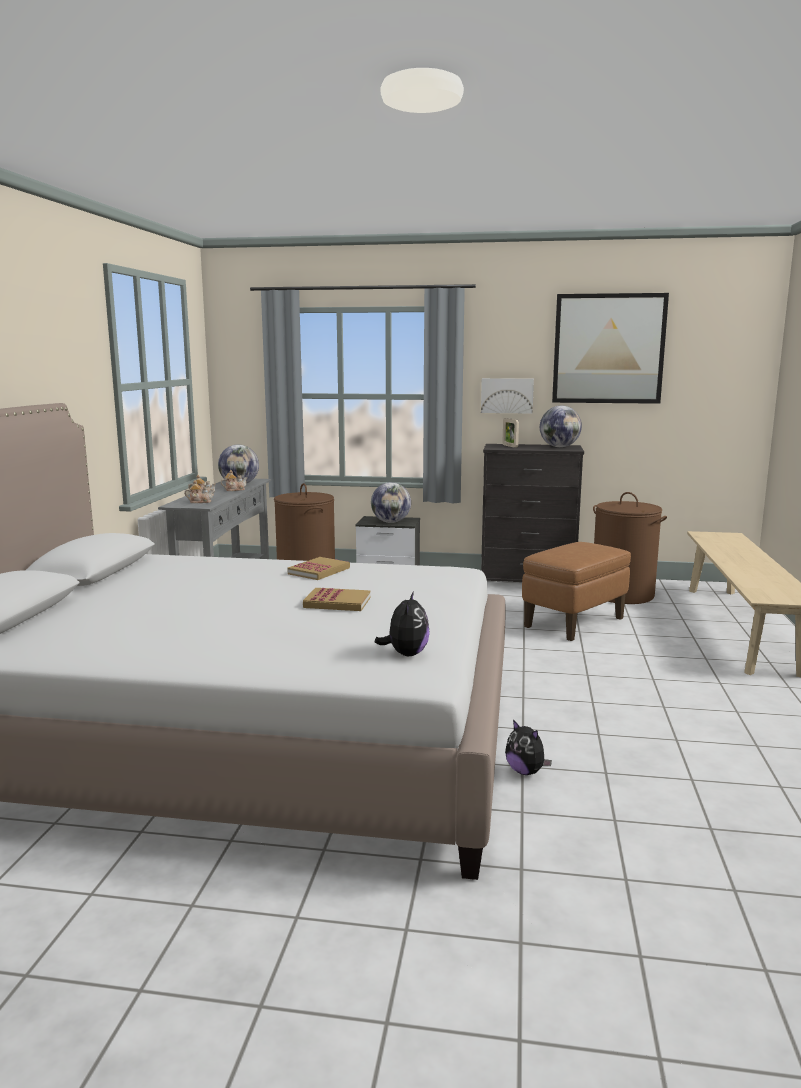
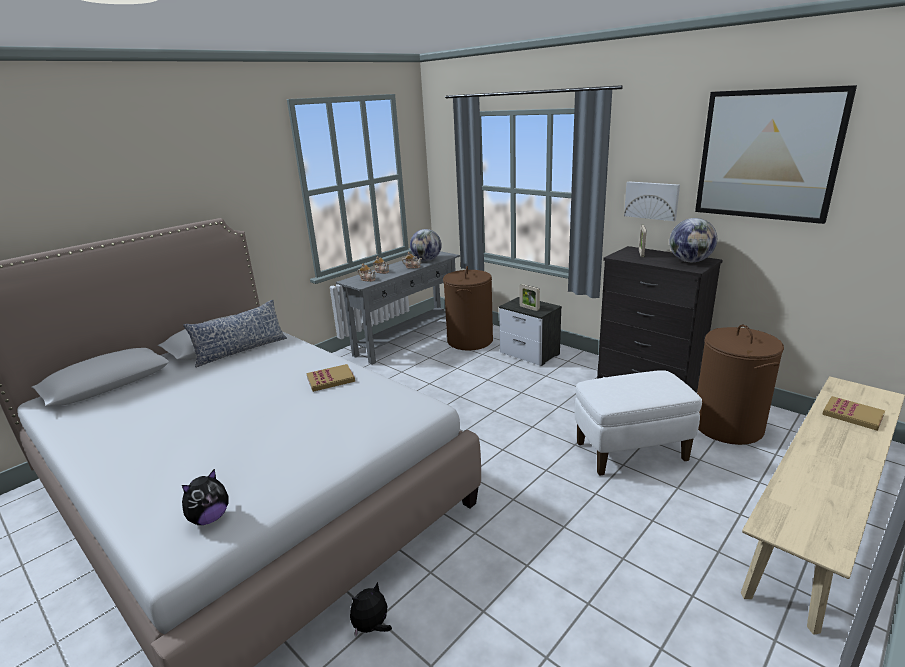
camera: 35 degrees right, 10 degrees up
book [303,588,371,611] -> book moved to [822,396,885,431]
globe [371,482,411,523] -> picture frame [520,284,540,311]
plush toy [505,720,552,775] -> plush toy turned 60 degrees clockwise [350,582,392,638]
brown ottoman [522,542,631,641] -> white ottoman [575,370,702,476]
none -> pillow [183,300,287,368]

